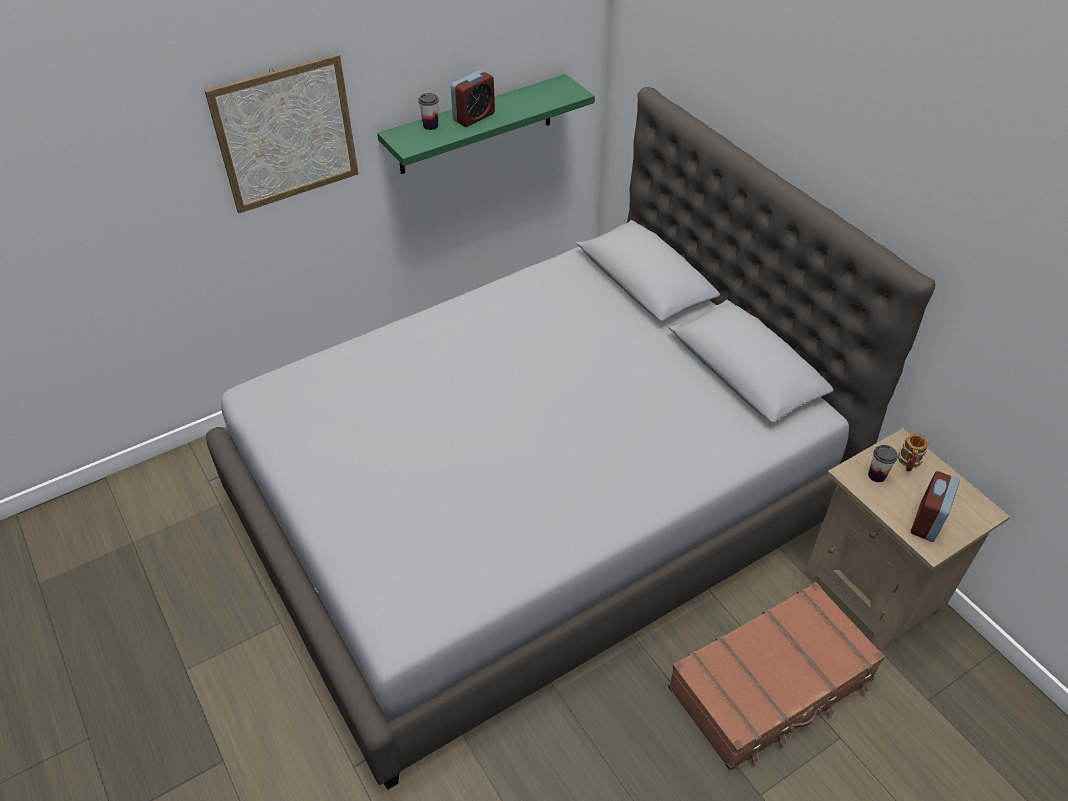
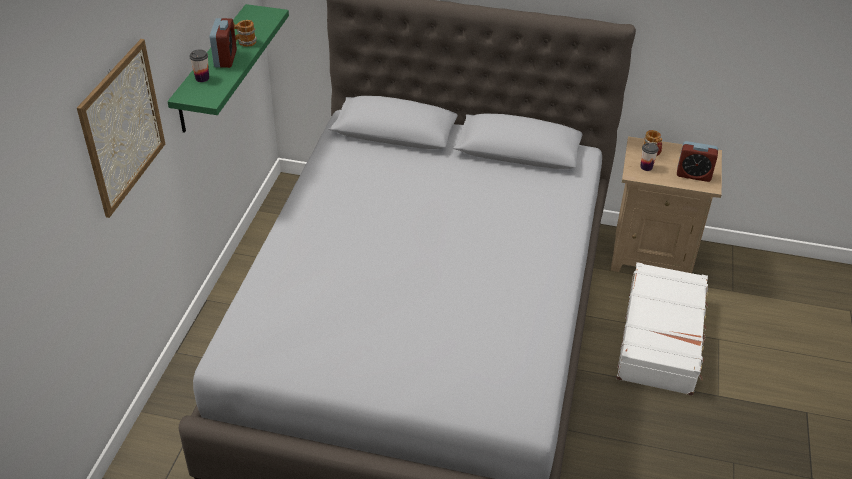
camera: 45 degrees left, 5 degrees down
brown suitcase [668,582,885,770] -> white suitcase [616,262,708,396]
alarm clock [911,471,960,542] -> alarm clock turned 60 degrees counterclockwise [677,141,718,182]
none -> mug [234,20,257,47]

